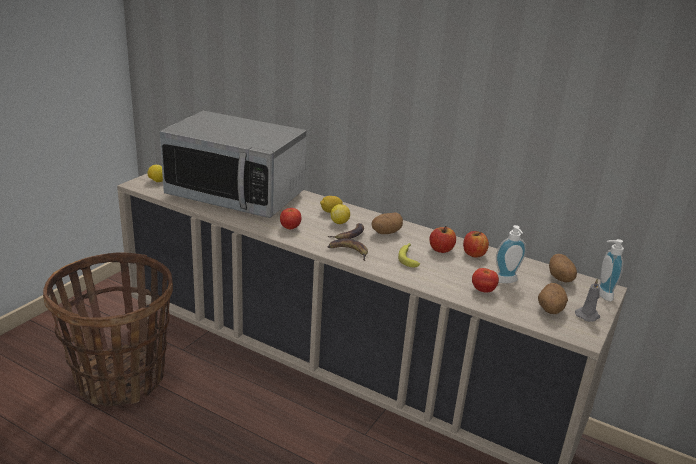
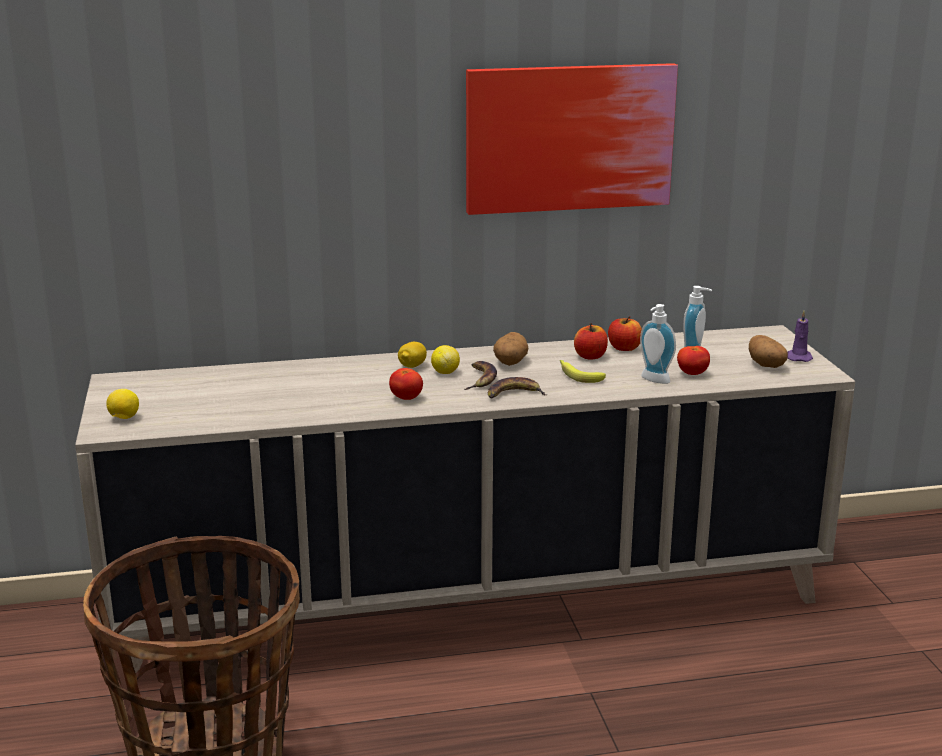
camera: 40 degrees left, 5 degrees down
microwave [159,111,306,218] -> none
potato [549,254,577,283] -> none
grey candle [575,278,600,322] -> purple candle [787,311,813,362]
soap dispenser [599,239,624,301] -> soap dispenser moved to [640,304,676,384]
none -> picture [466,63,678,215]

